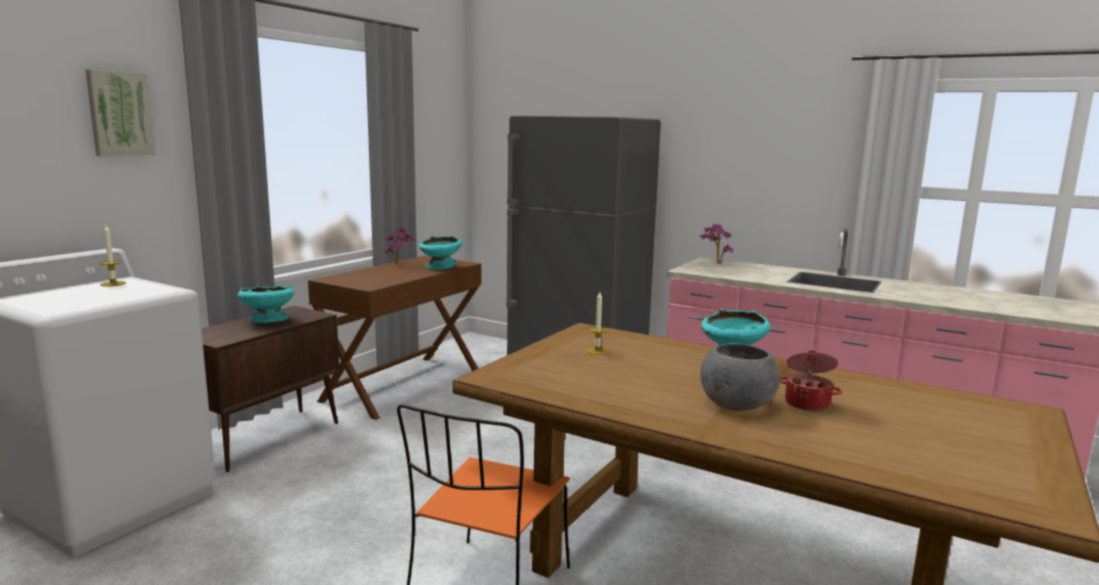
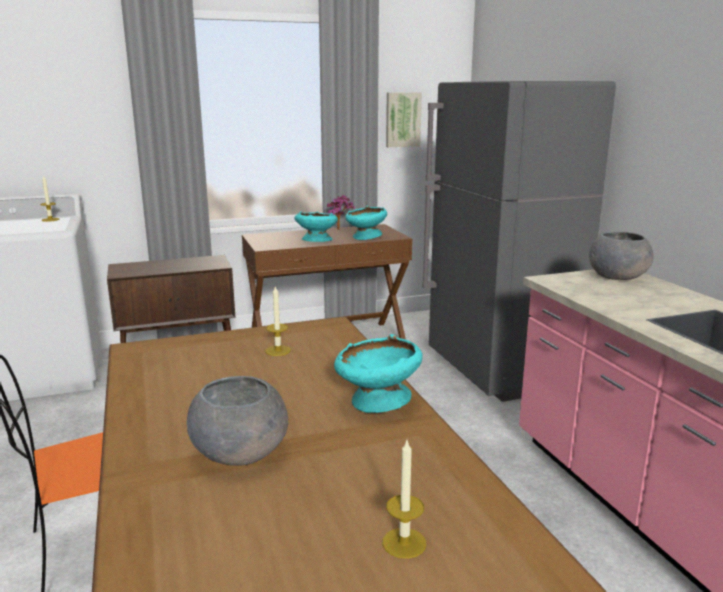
camera: 40 degrees right, 5 degrees up
picture [85,69,156,156] -> picture moved to [386,92,422,147]
turquoise bowl [237,285,294,323] -> turquoise bowl moved to [294,211,338,242]
potted plant [700,224,733,264] -> grey bowl [589,232,654,280]
cooking pot [780,351,842,411] -> none
none -> candle [382,440,426,559]

